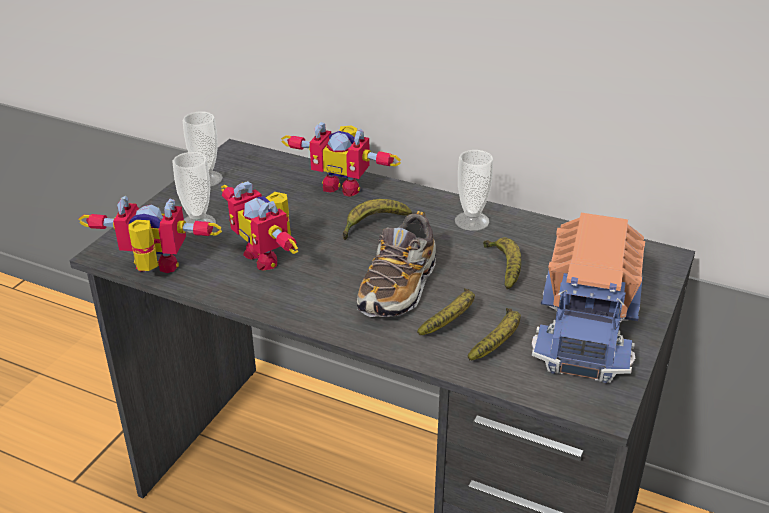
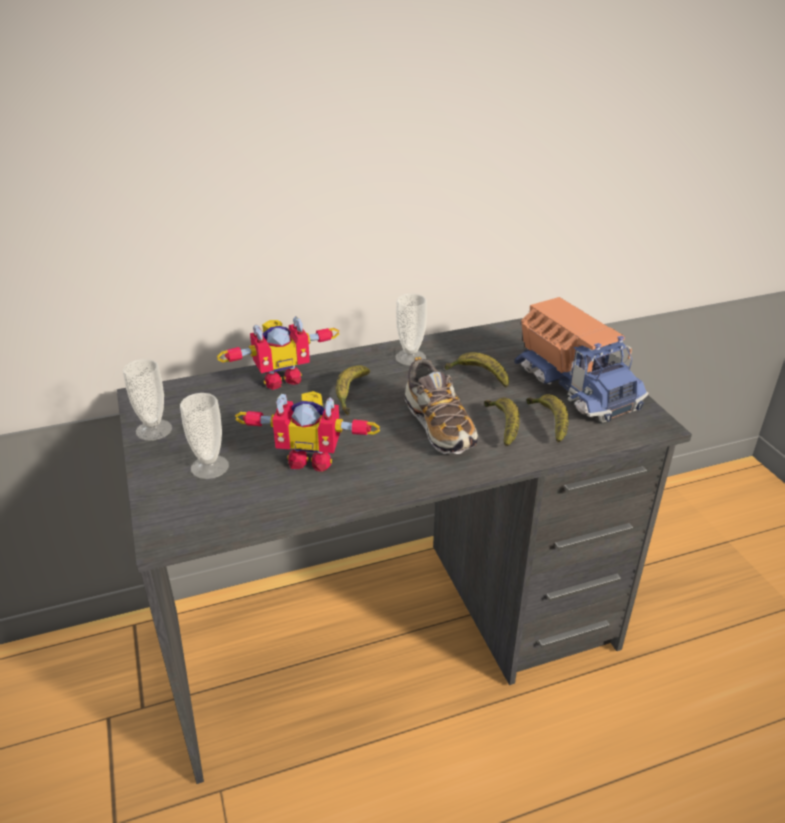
camera: 45 degrees left, 0 degrees up
toy robot [79,196,222,273] -> none

